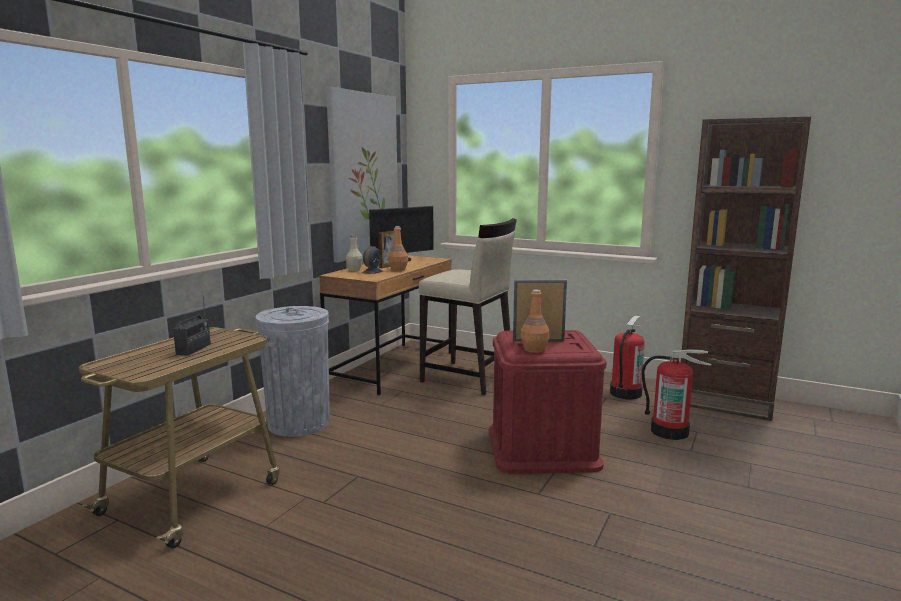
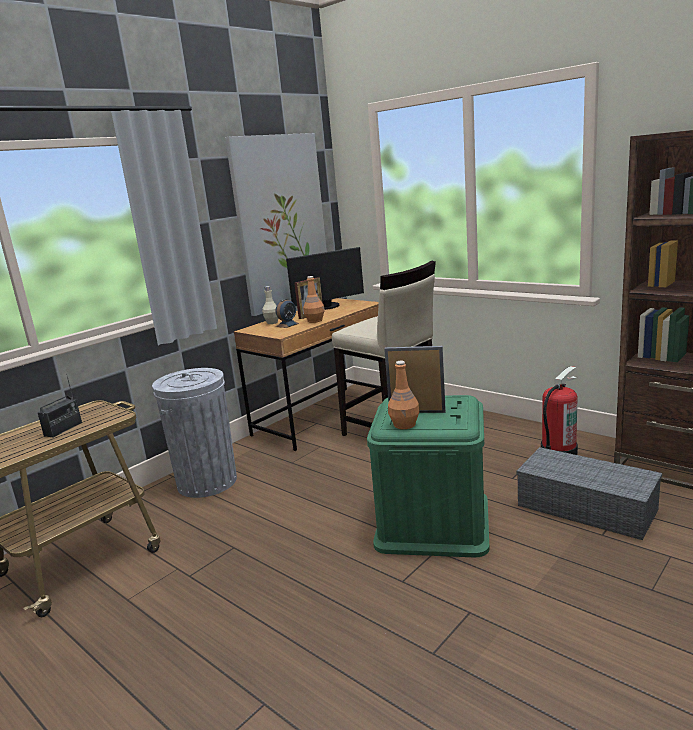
camera: 15 degrees right, 5 degrees up
red storage box [489,330,607,474] -> green storage box [367,395,489,557]
fire extinguisher [641,349,712,440] -> grey storage box [516,447,662,540]

